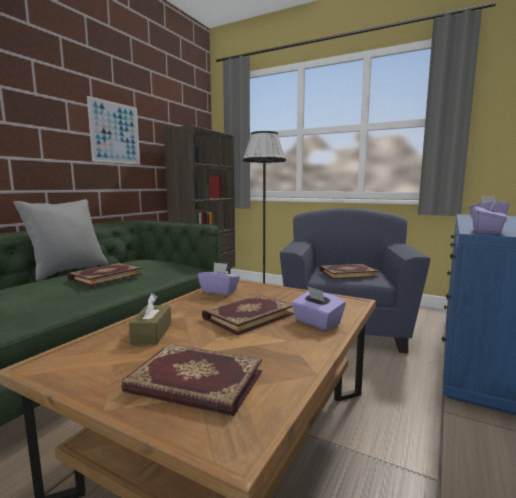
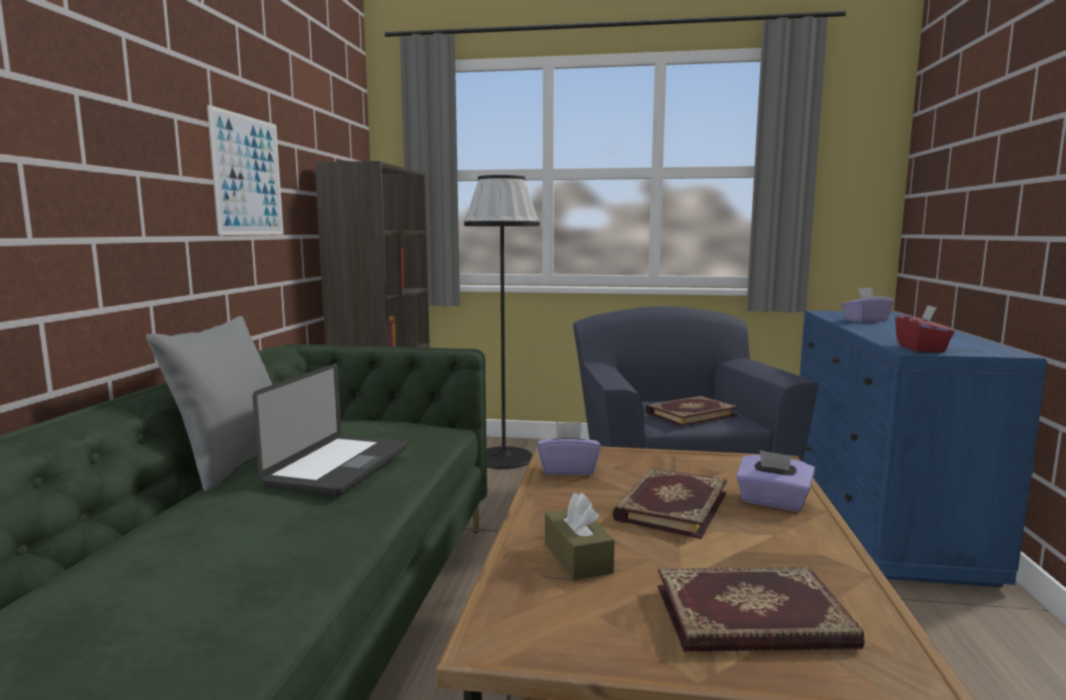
camera: 20 degrees left, 0 degrees up
book [67,263,142,287] -> laptop [253,363,407,495]
purple tissue box [473,200,507,234] -> red tissue box [895,305,954,352]

